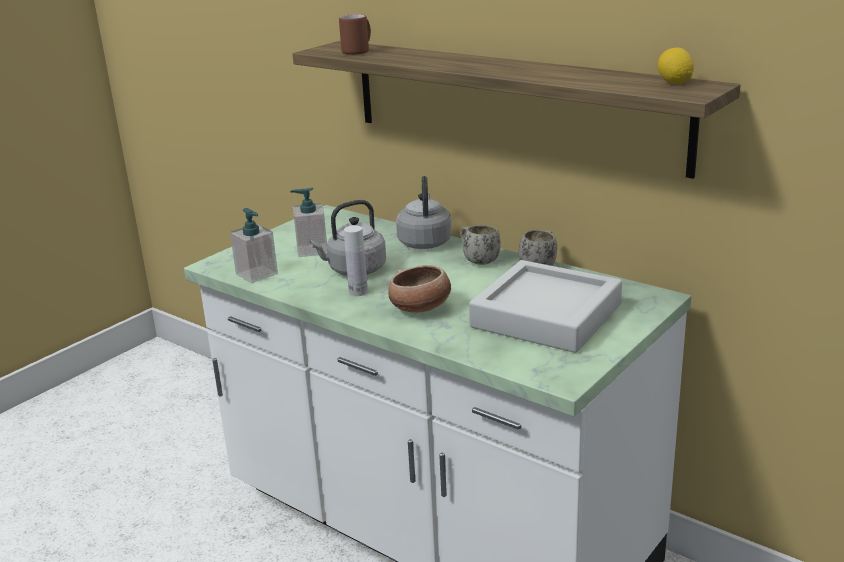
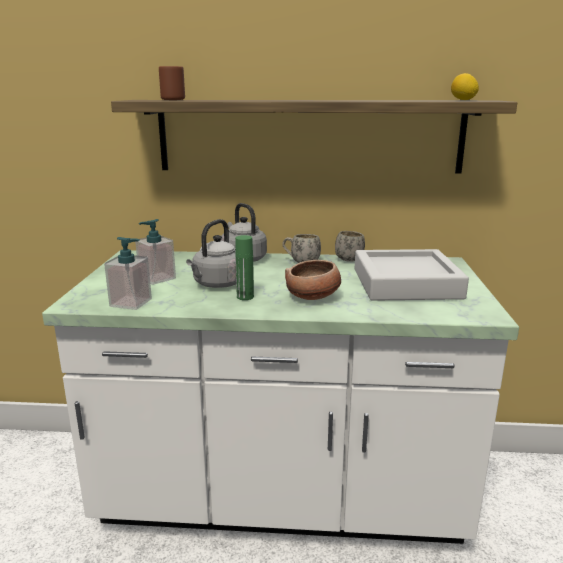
camera: 35 degrees left, 5 degrees down
white bottle [344,225,368,296] -> green bottle [235,235,254,300]

